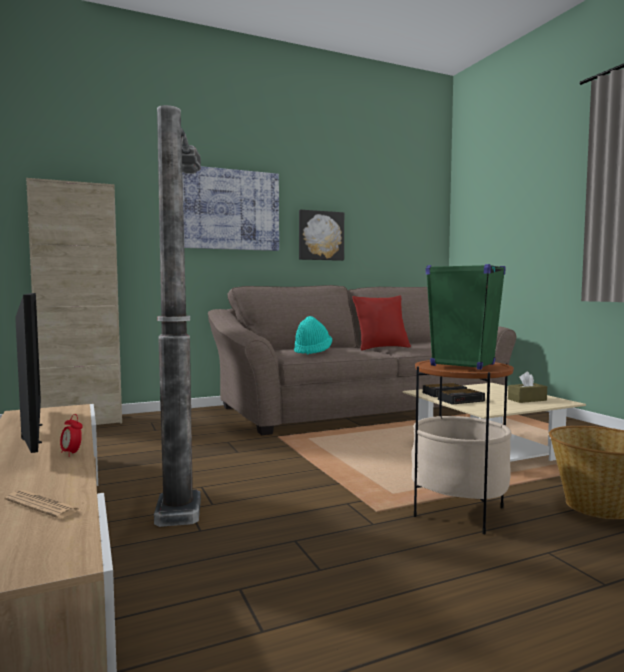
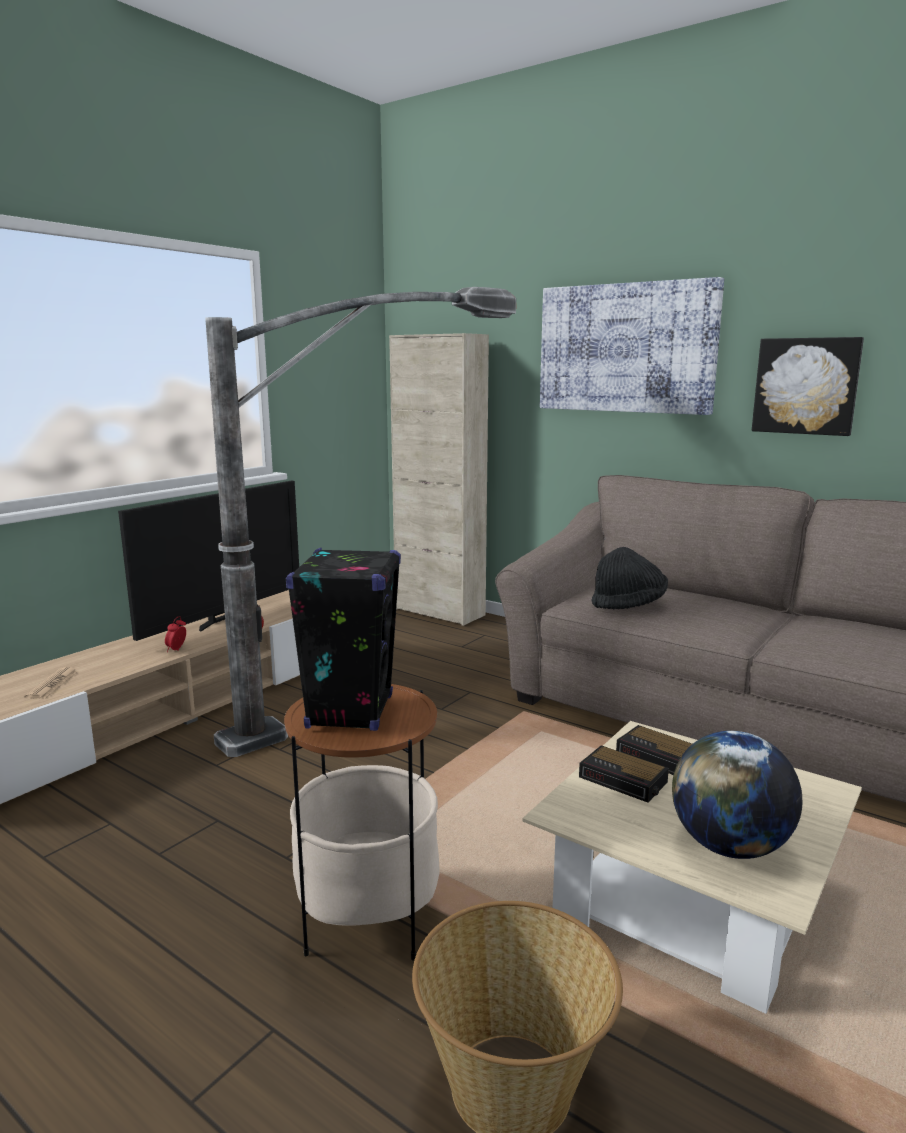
camera: 60 degrees right, 10 degrees up
turquoise hat [294,316,332,355] -> black hat [591,547,668,609]
red pillow [352,296,411,351] -> none
green speaker [426,264,506,370] -> black speaker [286,548,401,731]
brown tissue box [508,372,547,403] -> globe [672,731,803,859]

